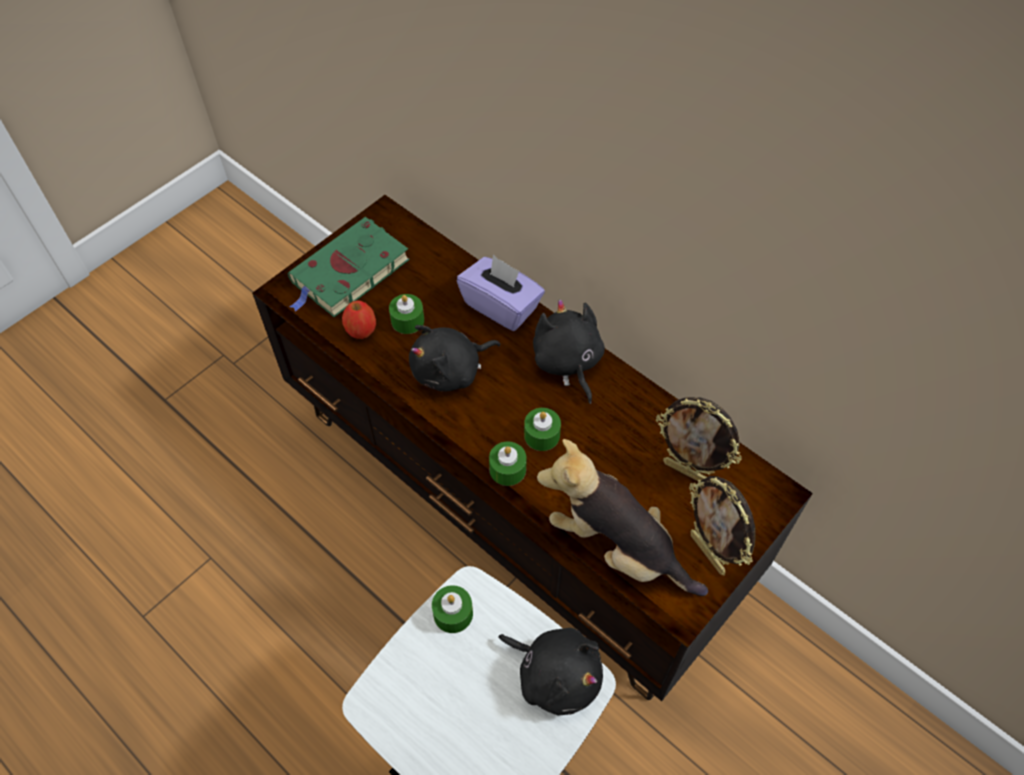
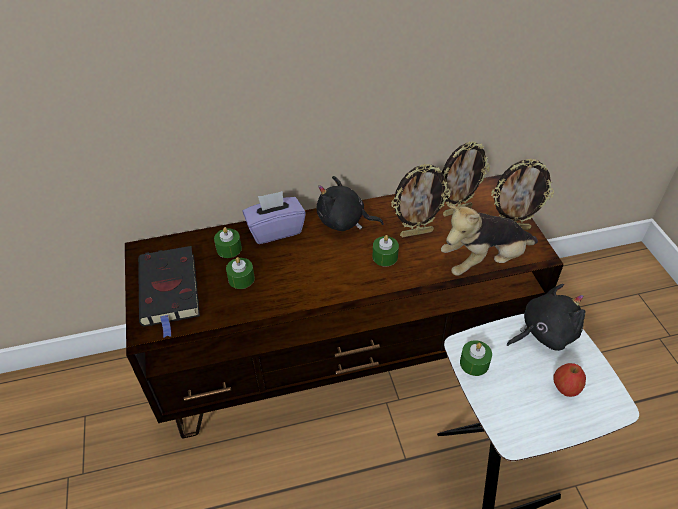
camera: 55 degrees left, 10 degrees down
green book [288,217,410,317] -> black book [138,246,200,338]
apple [342,300,376,339] -> apple moved to [553,363,586,397]
black plush toy [409,325,501,392] -> none
green candle [489,442,527,486] -> green candle moved to [214,227,242,258]
none -> picture frame [391,164,451,237]

